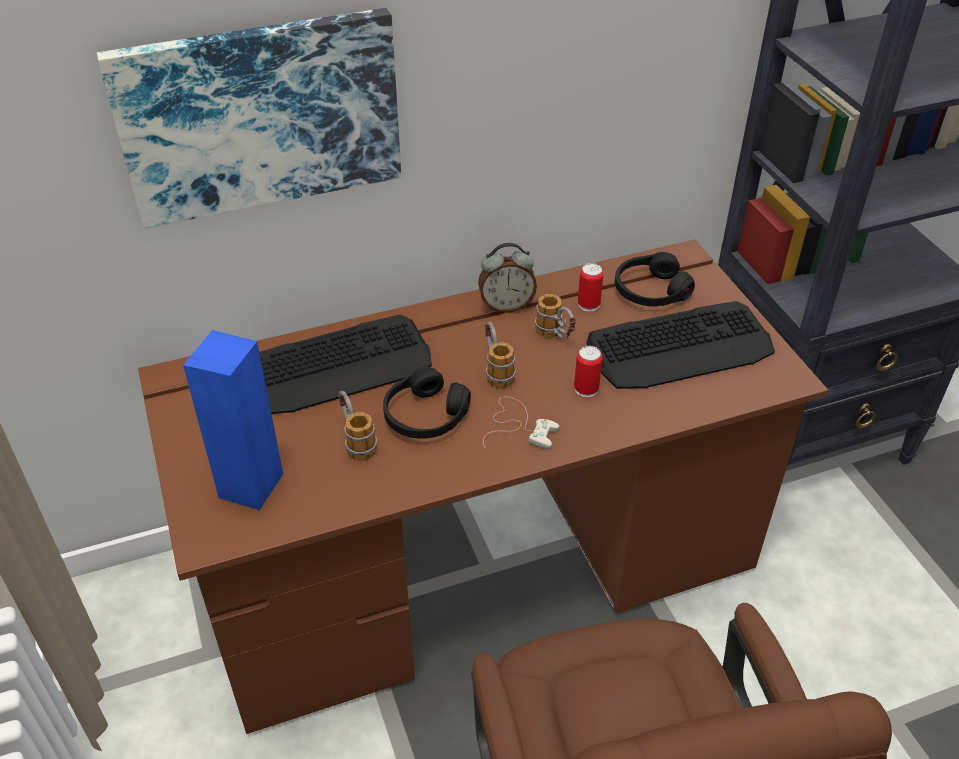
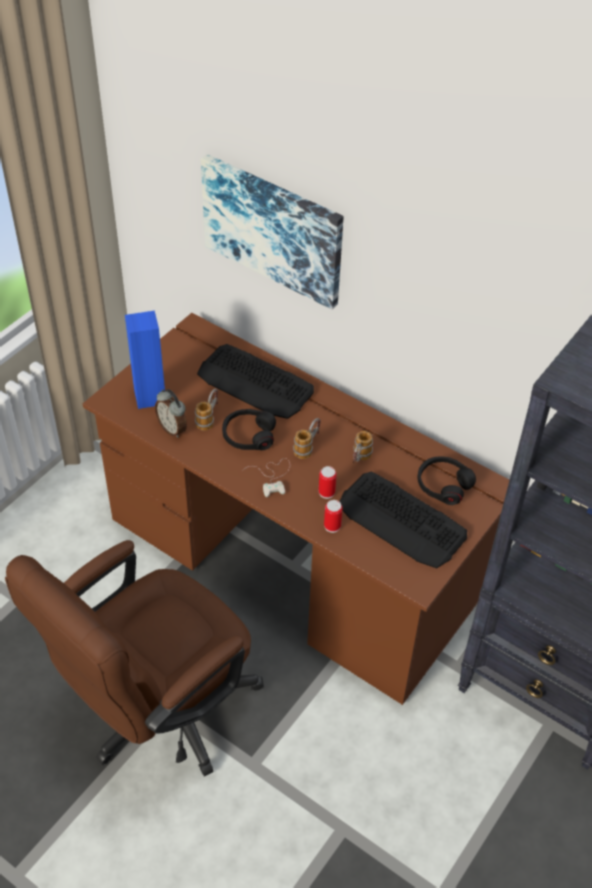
camera: 55 degrees right, 5 degrees up
alarm clock [478,243,537,313] -> alarm clock moved to [155,389,187,438]
can [578,263,604,312] -> can moved to [324,500,343,533]

